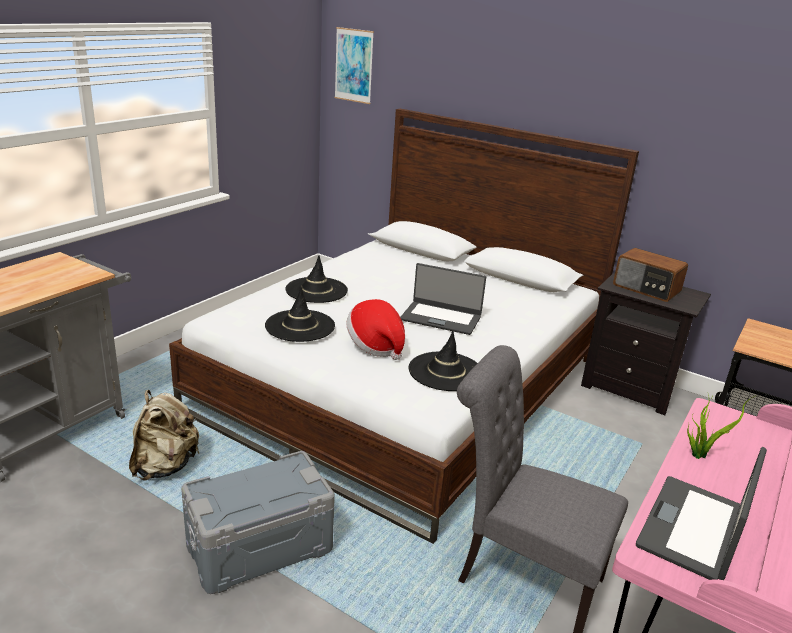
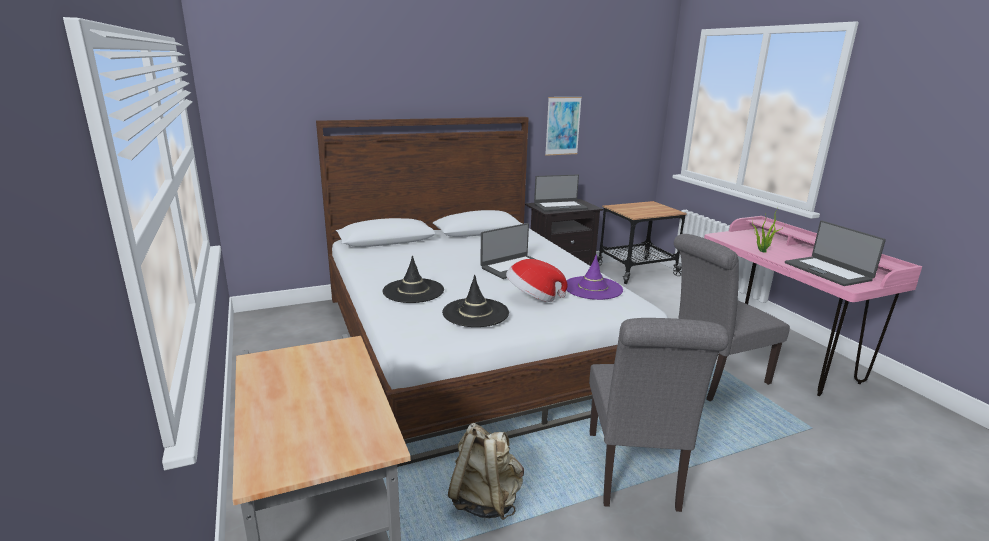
camera: 55 degrees left, 5 degrees down
grey storage box [181,451,335,594] -> grey chair [589,318,729,512]
picture [334,27,374,104] -> picture moved to [545,97,582,156]
black hat [409,331,477,391] -> purple hat [566,254,623,300]
radio [613,248,688,302] -> laptop [534,174,588,212]

